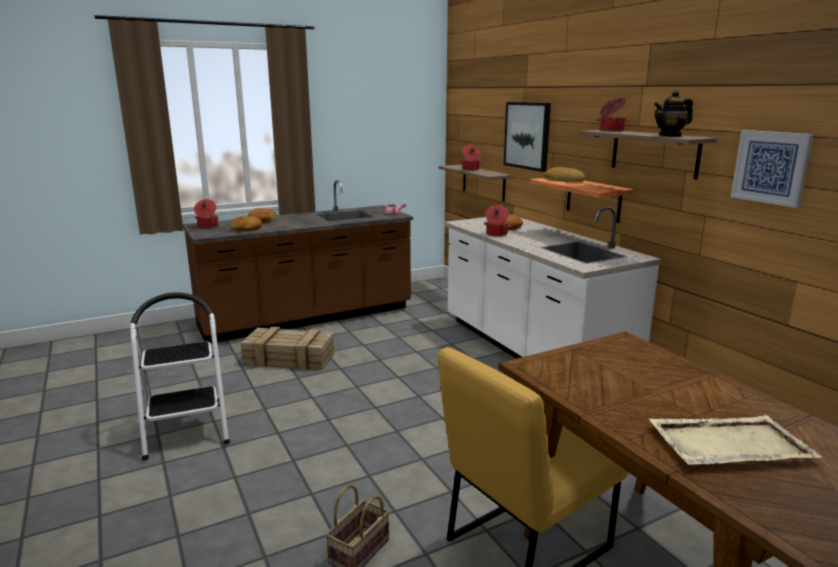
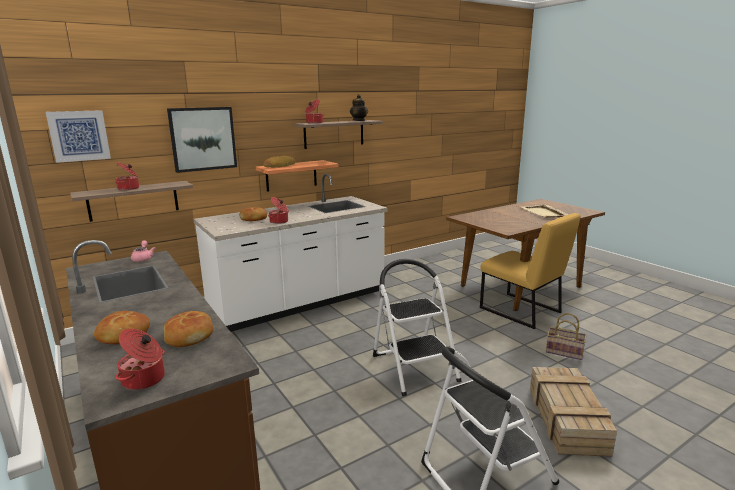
camera: 95 degrees left, 0 degrees up
crate [241,327,334,371] -> crate moved to [530,367,617,457]
picture [731,130,814,208] -> picture moved to [46,110,111,163]
none -> step ladder [373,259,462,396]

